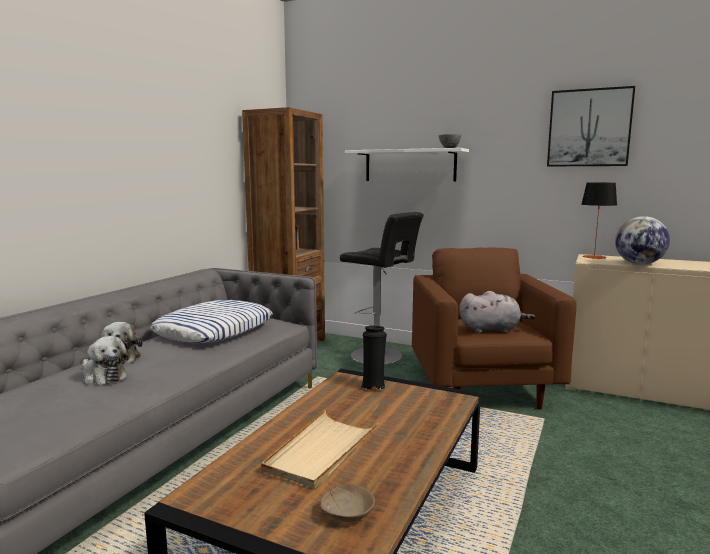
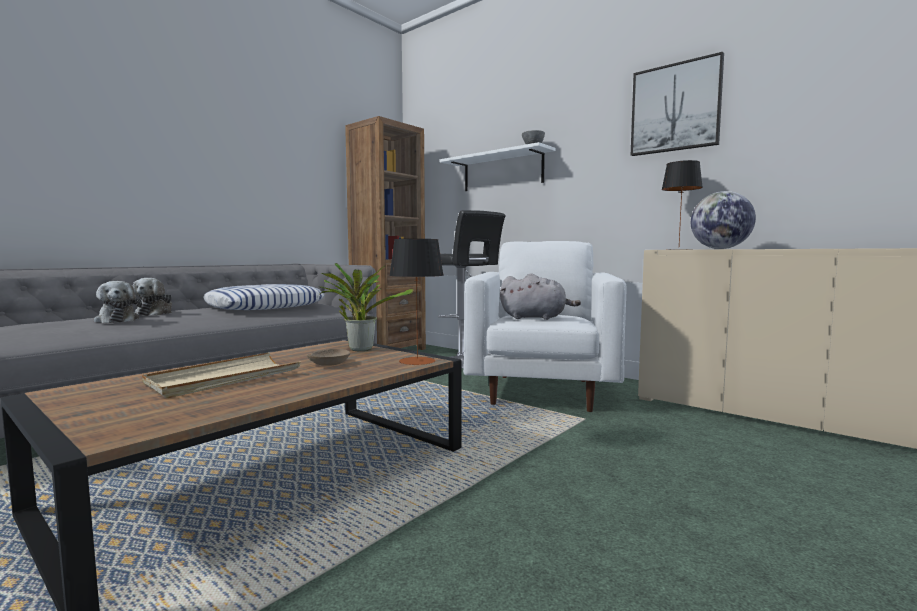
camera: 15 degrees right, 5 degrees down
beige bowl [320,483,375,522] -> beige bowl moved to [307,349,350,366]
black vase [360,326,387,390] -> potted plant [319,263,414,351]
brown armchair [412,248,577,410] -> white armchair [463,241,626,412]
none -> table lamp [389,239,444,365]

